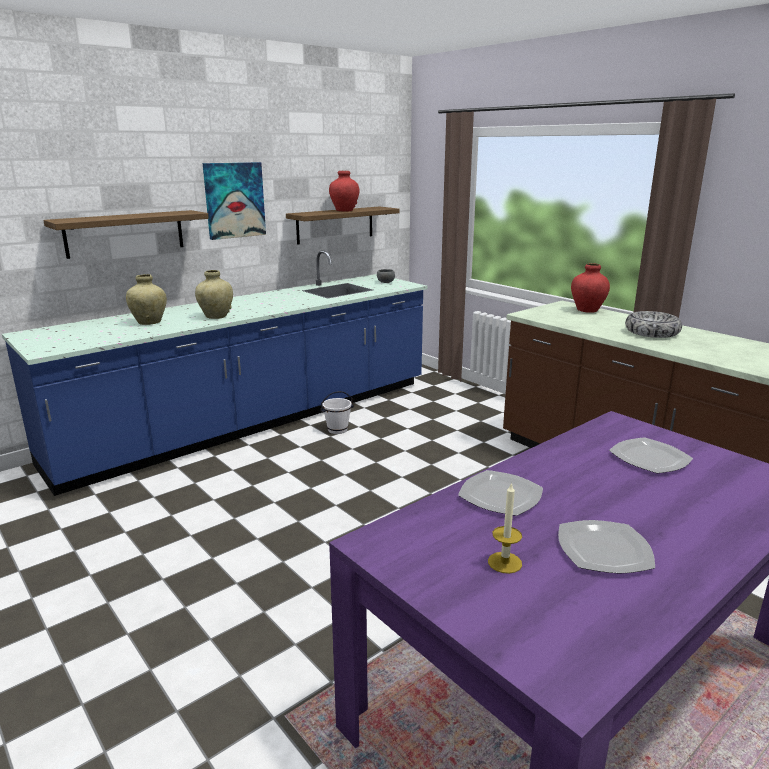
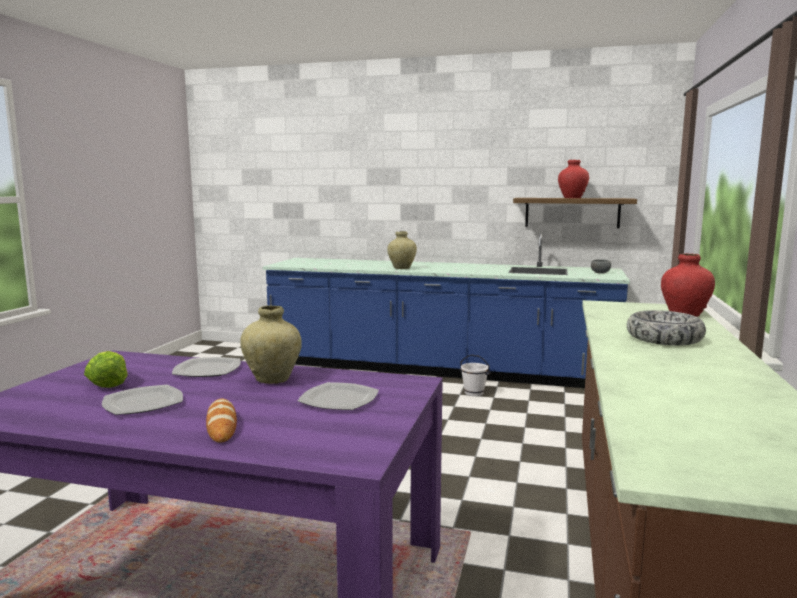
camera: 55 degrees right, 10 degrees down
shelf [43,210,209,259] -> none
beige vase [126,274,167,325] -> beige vase moved to [240,305,302,384]
picture [203,162,266,240] -> none
candle [488,482,522,574] -> lettuce [84,351,128,388]
none -> bread [206,399,237,443]

